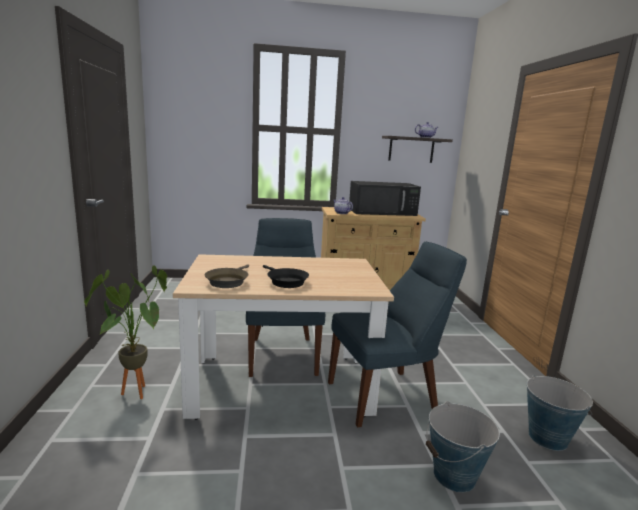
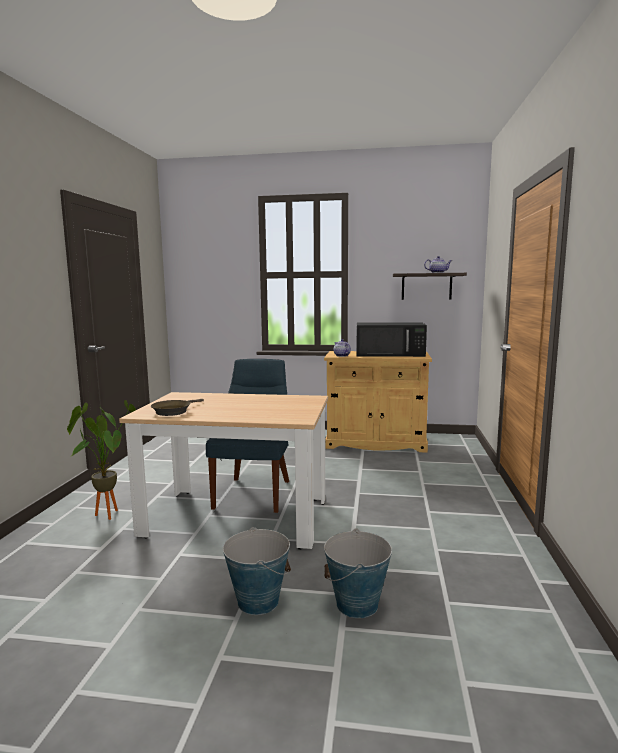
camera: 15 degrees right, 5 degrees down
black frying pan [263,265,309,288] -> none
blue chair [328,242,467,427] -> none
bucket [527,375,593,451] -> bucket moved to [223,527,291,615]

